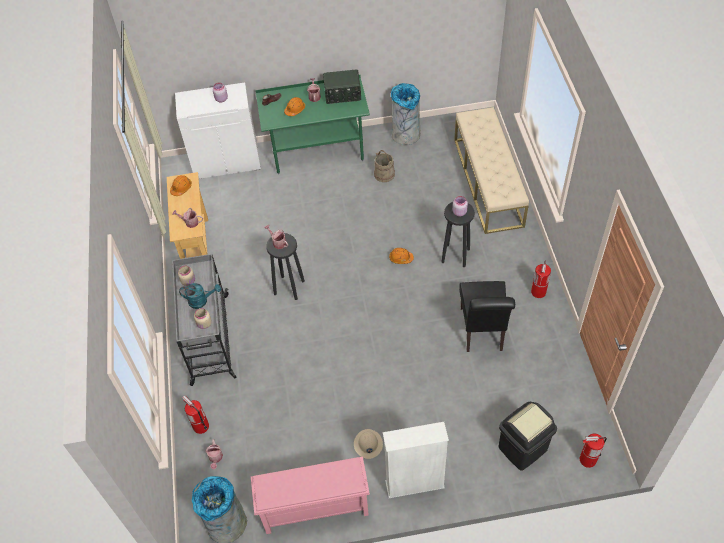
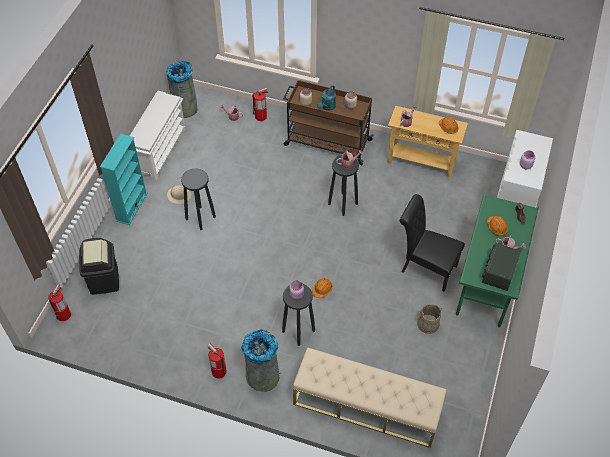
camera: 115 degrees right, 0 degrees up
grey cart [172,254,236,386] -> brown cart [283,80,374,165]
pink shoe rack [251,457,370,534] -> white shoe rack [130,91,186,181]
white bookcase [383,422,449,498] -> turquoise bookcase [100,134,148,225]
grey trash can [391,83,420,145] -> grey trash can moved to [241,329,280,392]
black chair [459,281,515,352] -> black chair moved to [400,194,465,292]
none -> black stool [181,169,216,230]

